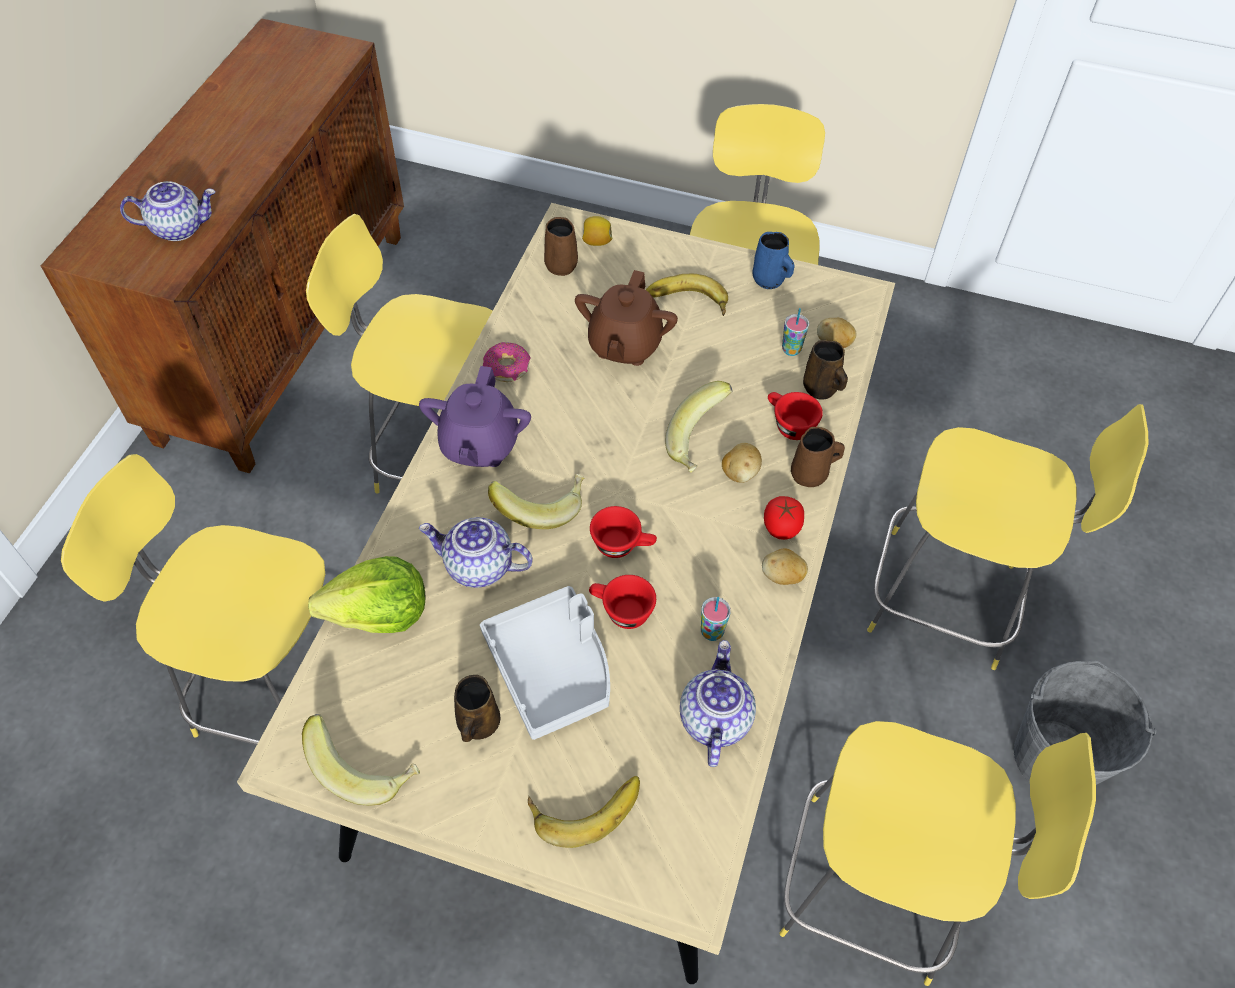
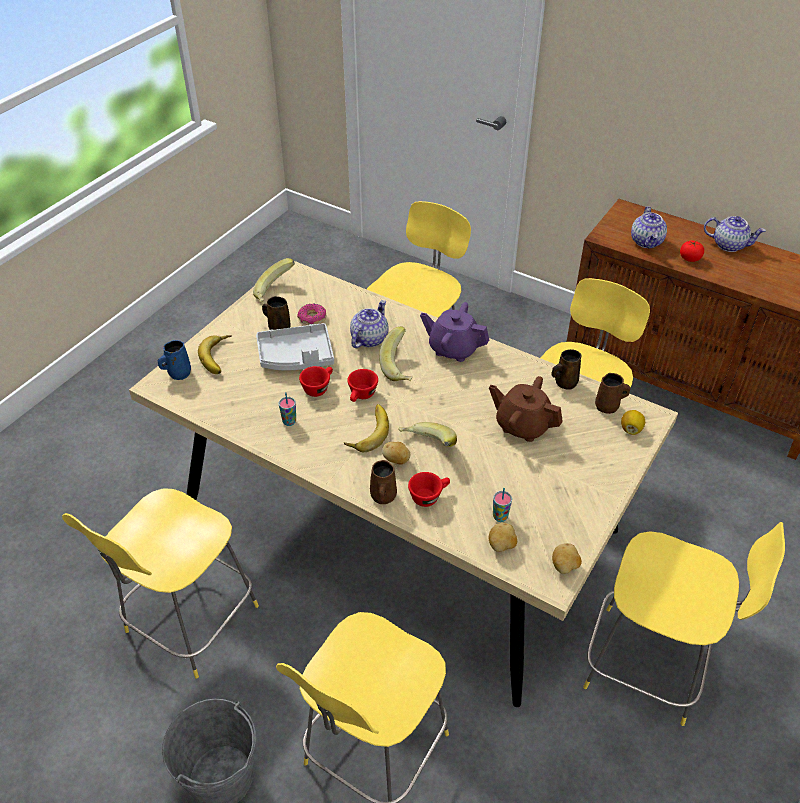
camera: 105 degrees right, 10 degrees down
lettuce [308,556,425,633] -> none
donut [483,342,530,382] -> donut moved to [297,304,326,325]
banana [646,274,728,316] -> banana moved to [344,404,389,452]
teapot [680,640,756,767] -> teapot moved to [704,216,766,252]
blue mug [753,232,794,289] -> blue mug moved to [158,340,191,380]
potato [762,548,808,585] -> potato moved to [552,543,582,574]
tomato [764,496,804,540] -> tomato moved to [680,240,704,262]
brown mug [803,340,848,400] -> brown mug moved to [551,349,581,390]

